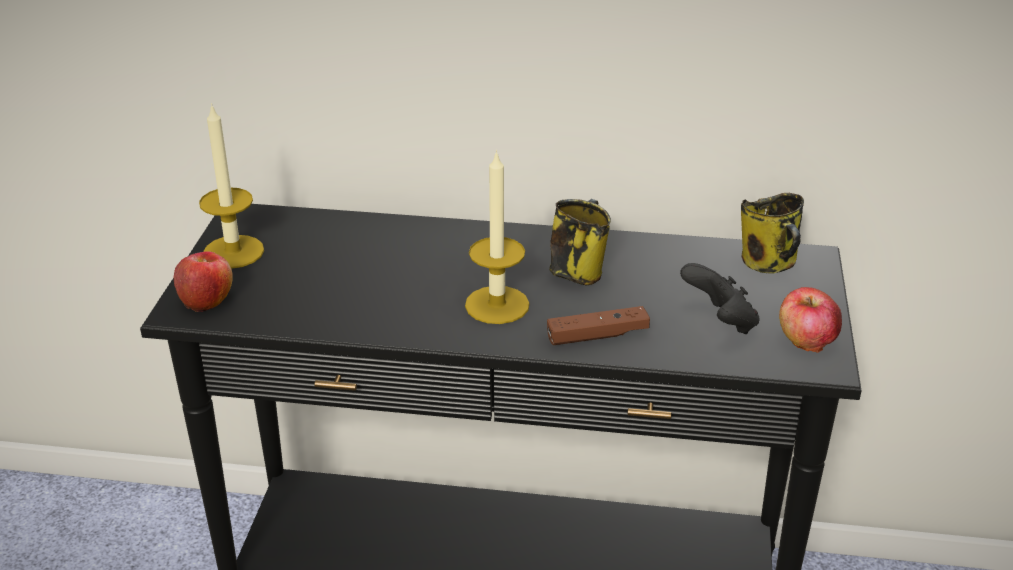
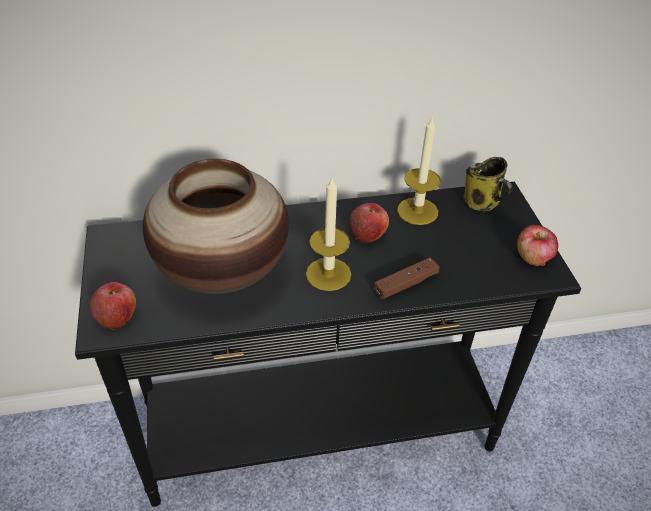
camera: 20 degrees left, 10 degrees up
candle [199,103,264,269] -> candle moved to [397,116,441,225]
mug [549,199,611,286] -> apple [349,203,389,243]
black game controller [680,263,760,334] -> none
none -> vase [143,159,289,294]

